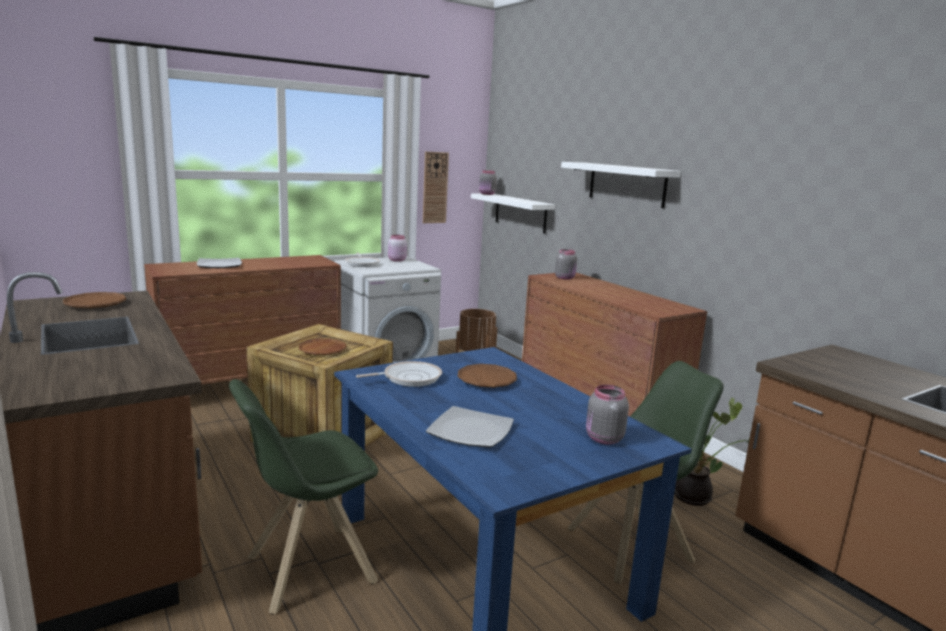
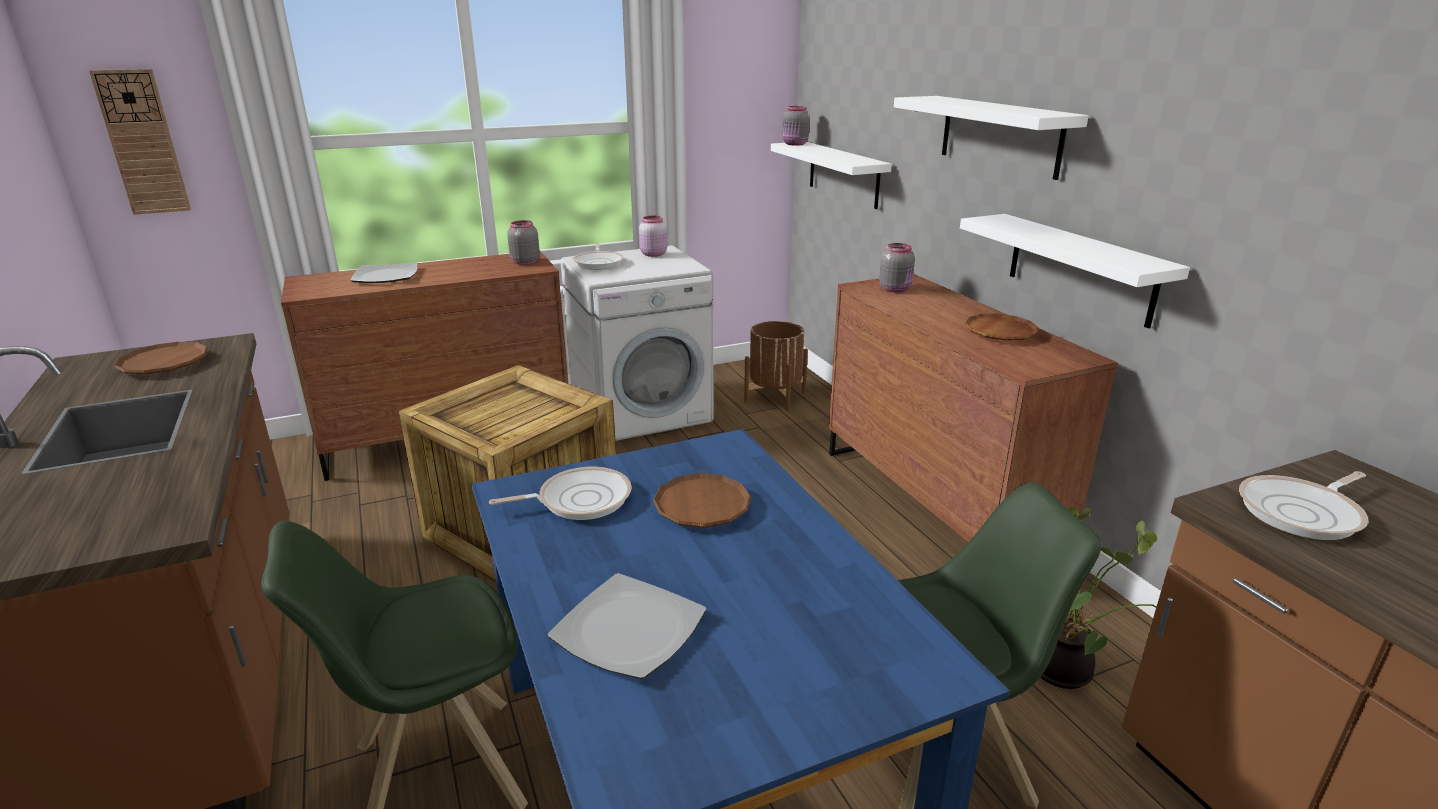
camera: 10 degrees right, 10 degrees up
brown plate [299,338,346,355] -> brown plate moved to [965,314,1039,341]
wall clock [423,152,449,223] -> wall clock moved to [89,69,191,215]
grey jar [586,385,629,444] -> grey jar moved to [507,220,540,265]
none -> white shelf [960,214,1190,328]
none -> frying pan [1239,471,1368,540]

